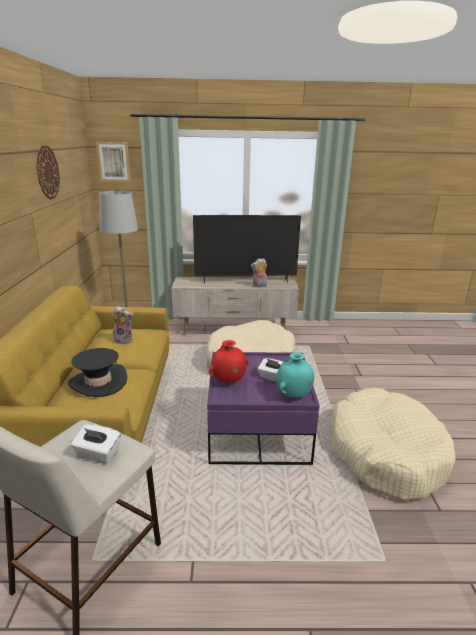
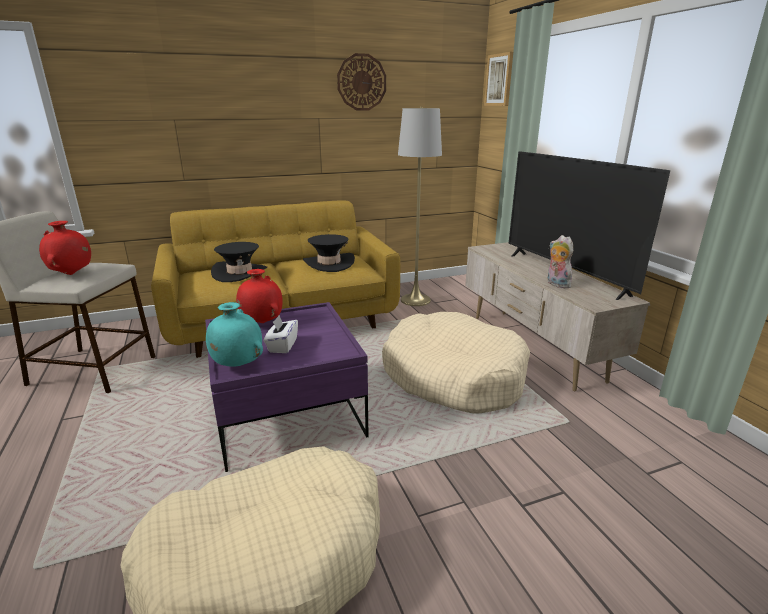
camera: 70 degrees right, 0 degrees up
white tissue box [71,424,121,464] -> red vase [39,221,91,275]
plush toy [113,306,134,344] -> black hat [303,234,355,272]

